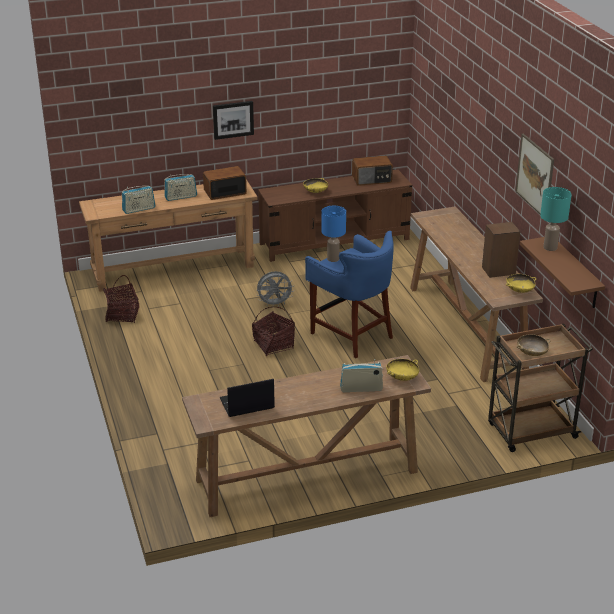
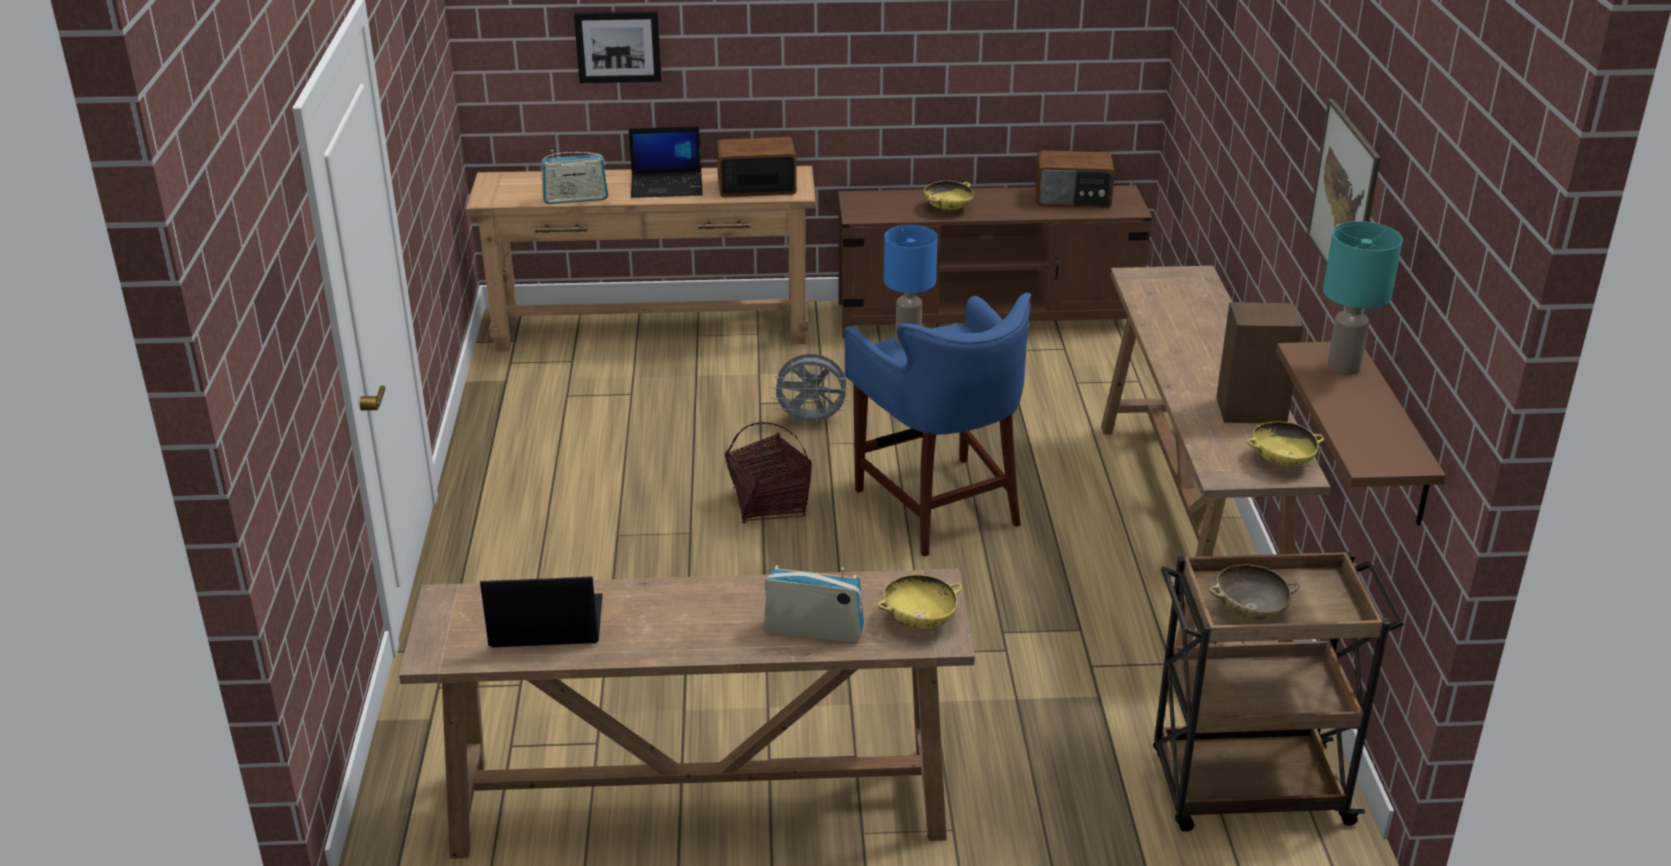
camera: 15 degrees right, 0 degrees up
basket [103,275,139,323] -> none
radio [164,174,197,201] -> laptop [629,126,703,198]
picture [213,101,254,140] -> picture moved to [574,11,662,83]

